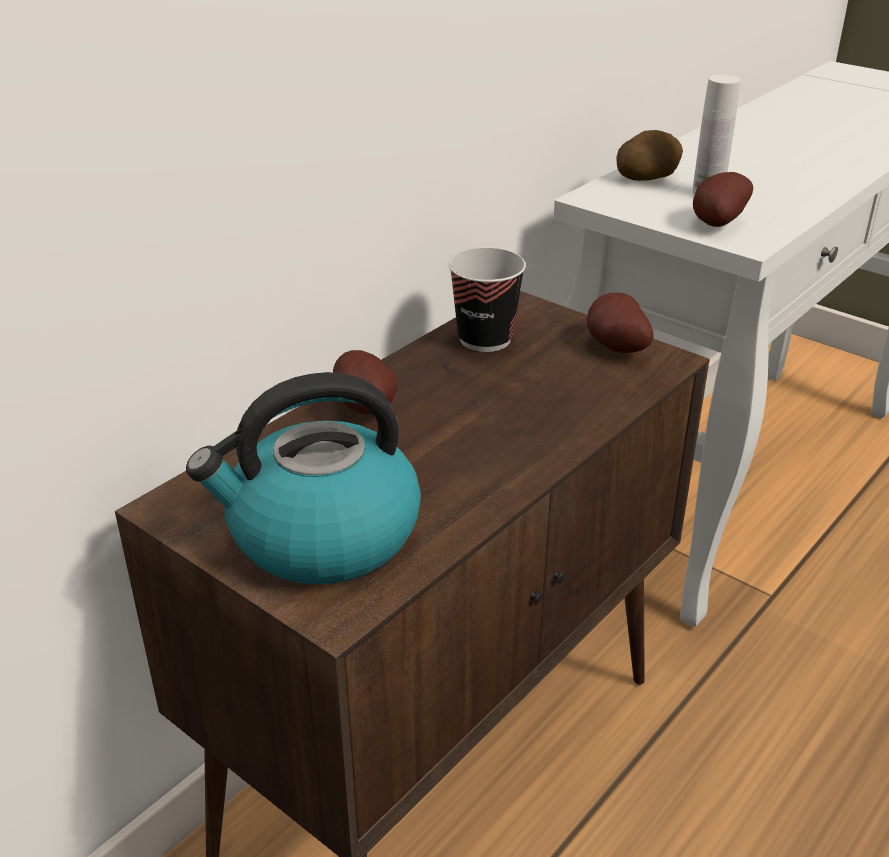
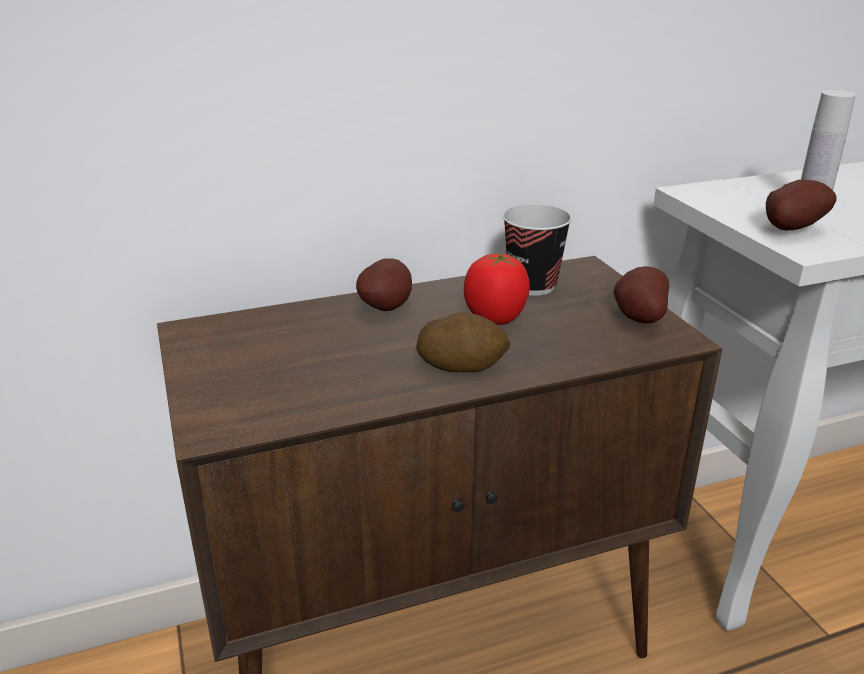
camera: 30 degrees right, 5 degrees down
kettle [186,372,421,584] -> none
potato [616,130,683,181] -> potato moved to [416,312,510,372]
none -> tomato [464,253,530,325]

